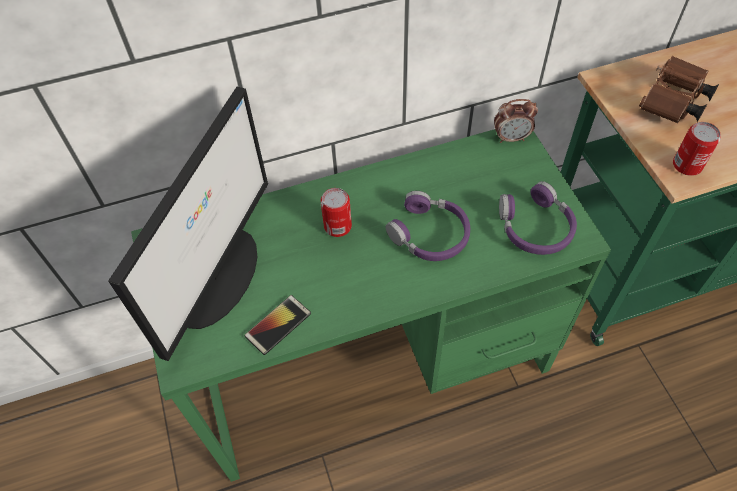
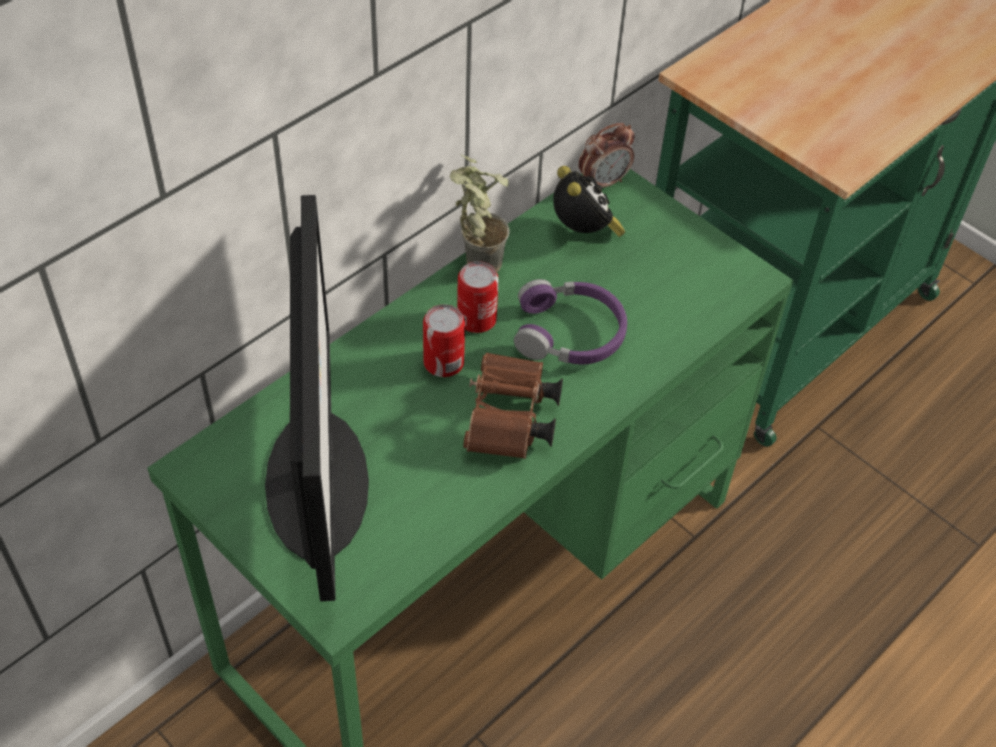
camera: 30 degrees left, 5 degrees down
phone [244,295,311,355] -> none
purple headphones [499,181,577,255] -> none
brown binoculars [639,56,719,124] -> brown binoculars moved to [463,353,563,459]
can [673,122,721,176] -> can moved to [457,261,499,333]
none -> potted plant [450,154,510,272]
none -> alarm clock [553,166,625,237]

